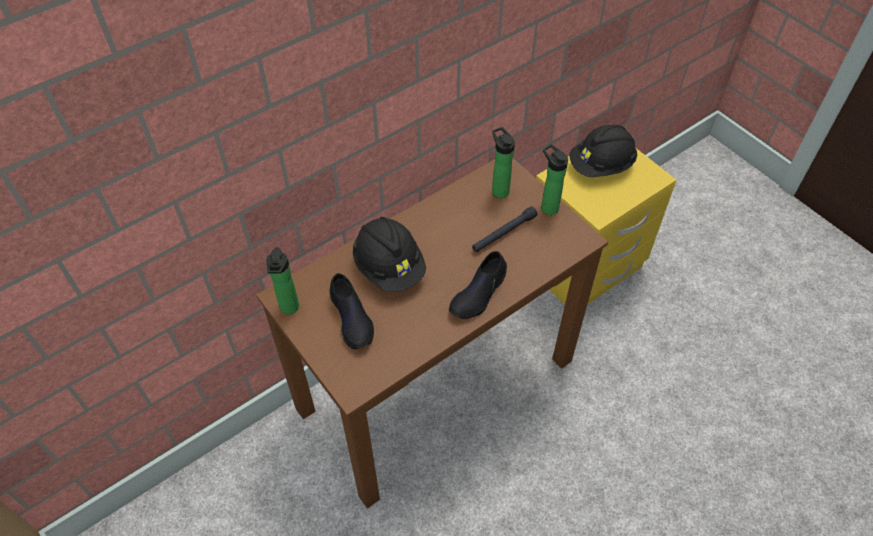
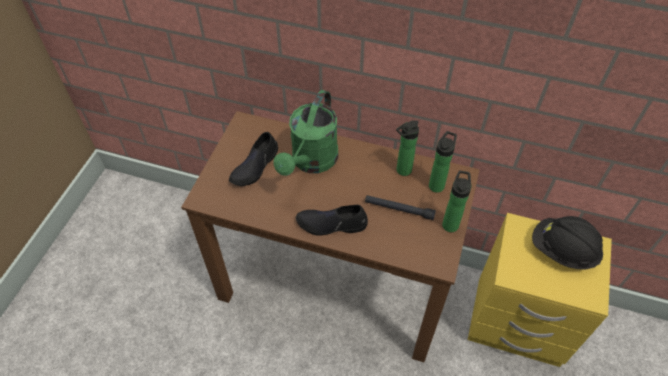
camera: 55 degrees right, 0 degrees up
bottle [266,247,299,314] -> bottle moved to [396,120,419,176]
black hard hat [353,217,426,292] -> green watering can [273,90,338,176]

